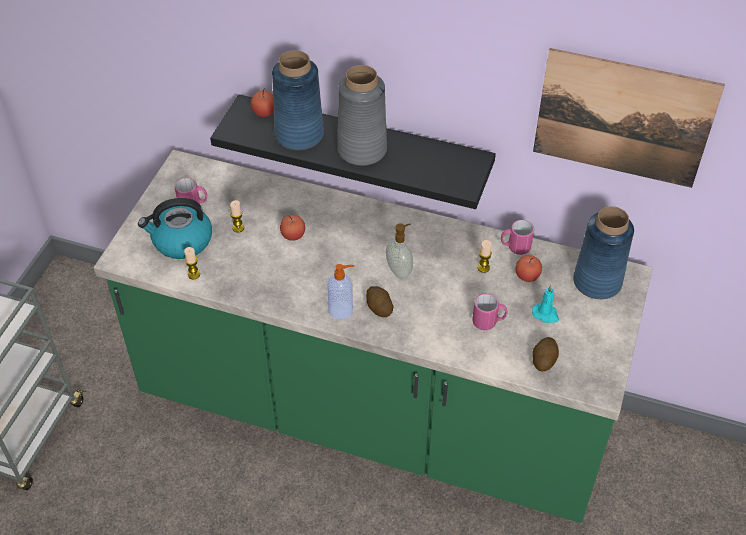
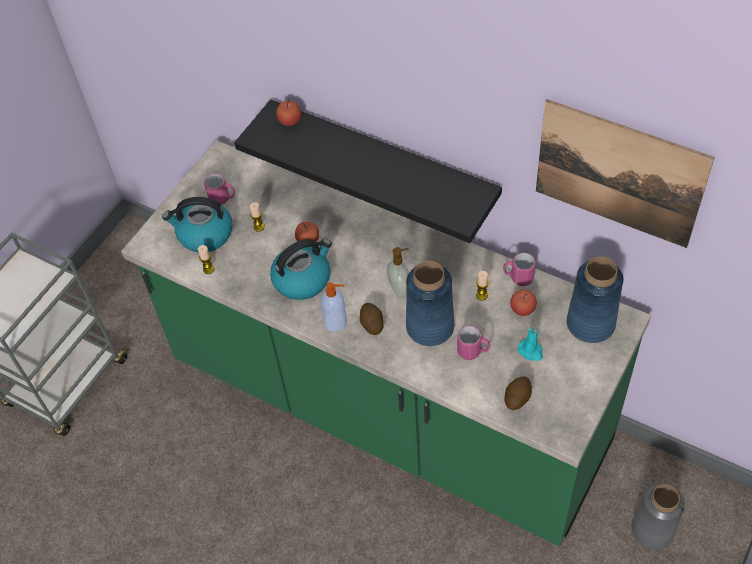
camera: 15 degrees right, 5 degrees up
blue vase [272,50,324,150] -> blue vase moved to [406,261,454,346]
grey vase [337,65,387,166] -> grey vase moved to [632,483,685,550]
none -> kettle [270,238,332,300]

